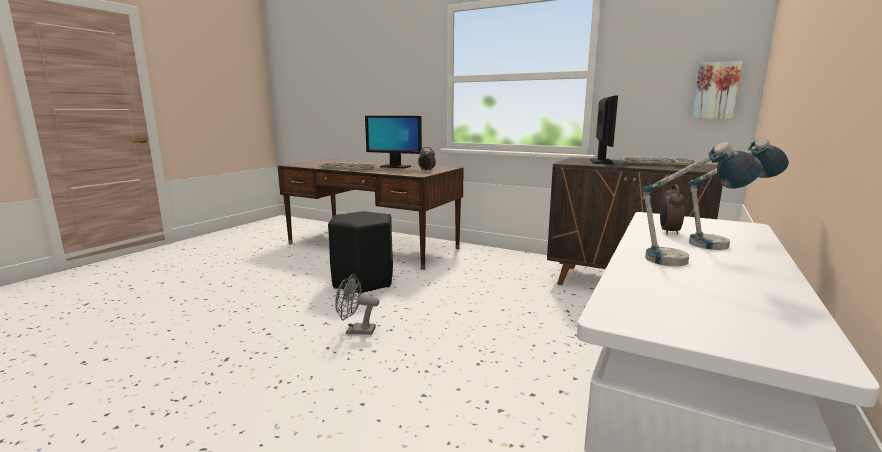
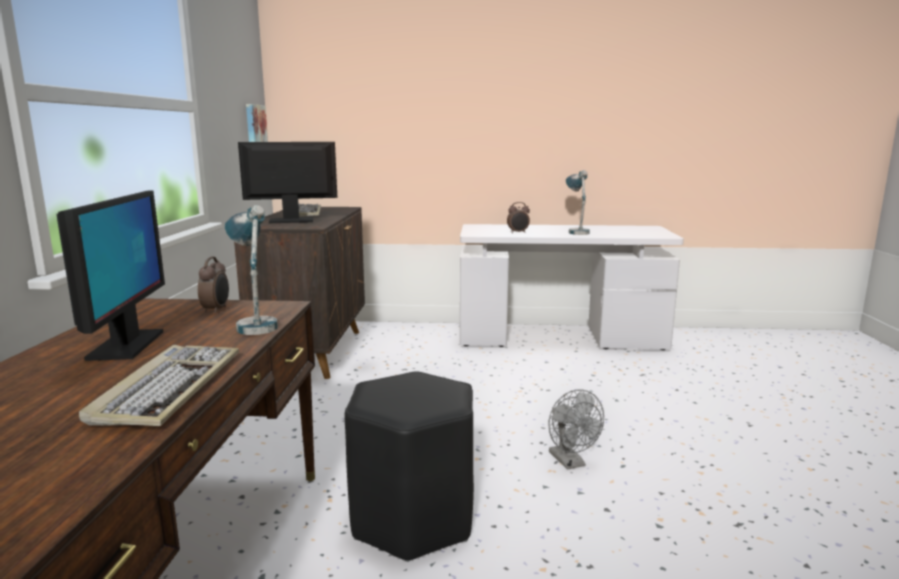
camera: 115 degrees left, 0 degrees up
table lamp [689,138,789,250] -> table lamp moved to [225,205,278,335]

